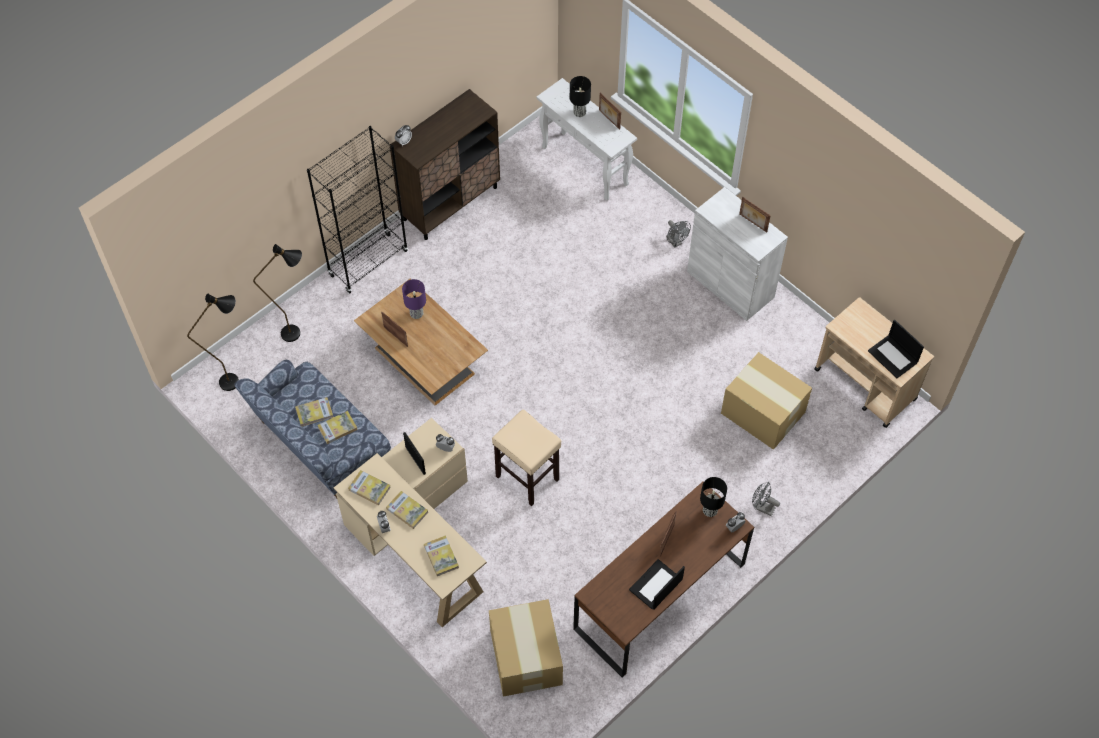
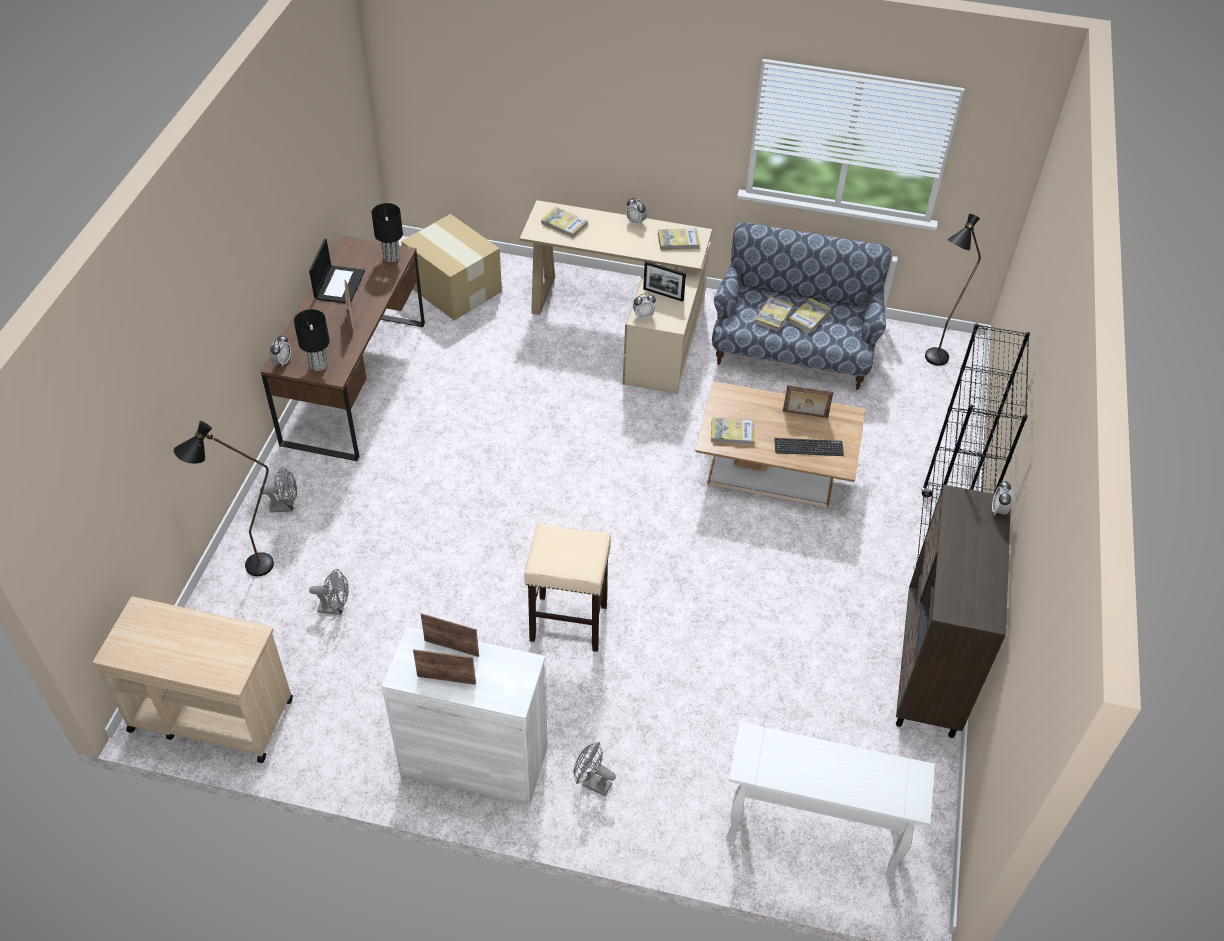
camera: 145 degrees right, 10 degrees down
black floor lamp [253,244,302,342] -> black floor lamp moved to [174,421,274,576]
book [386,491,428,529] -> book moved to [711,418,755,445]
purple table lamp [402,279,426,319] -> keyboard [774,438,844,456]
beige stool [492,409,561,506] -> beige stool moved to [524,523,611,652]
black table lamp [570,76,591,117] -> black table lamp moved to [371,203,403,262]
picture frame [599,93,621,130] -> picture frame moved to [421,613,479,657]
cardboard box [721,352,812,450] -> grey fan [309,569,348,615]
laptop [868,320,924,378] -> none

